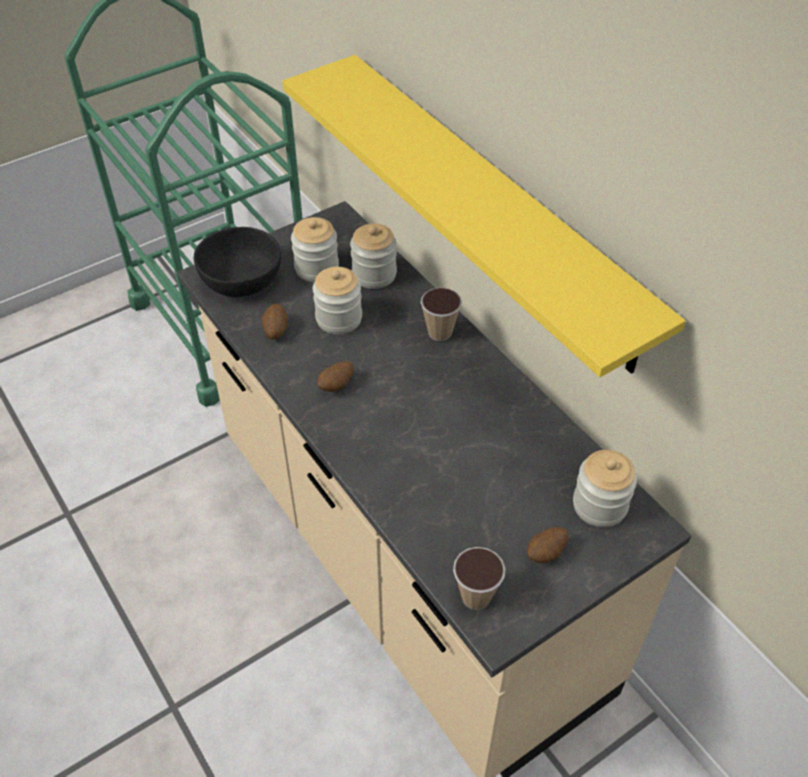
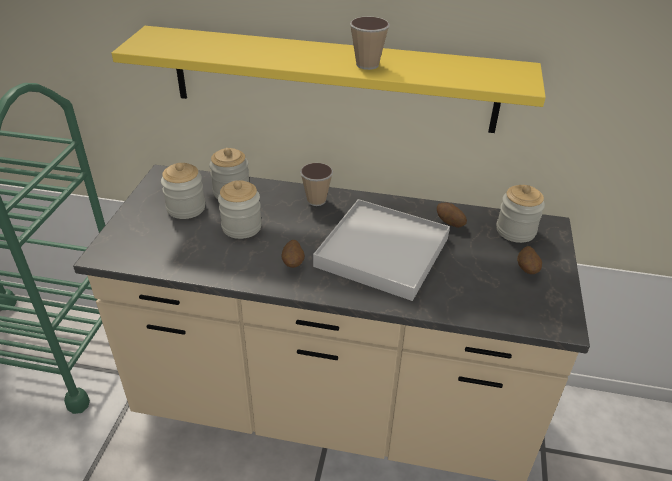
camera: 45 degrees left, 10 degrees down
black bowl [194,227,281,297] -> none
potato [262,304,287,340] -> potato moved to [437,203,467,228]
cup [453,547,506,610] -> cup moved to [350,16,390,70]
none -> white tray [313,199,450,301]

